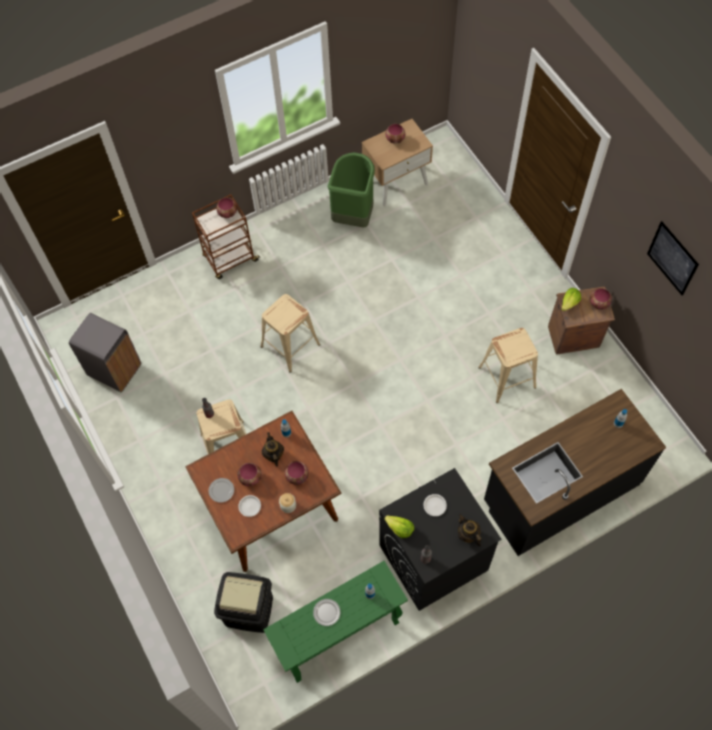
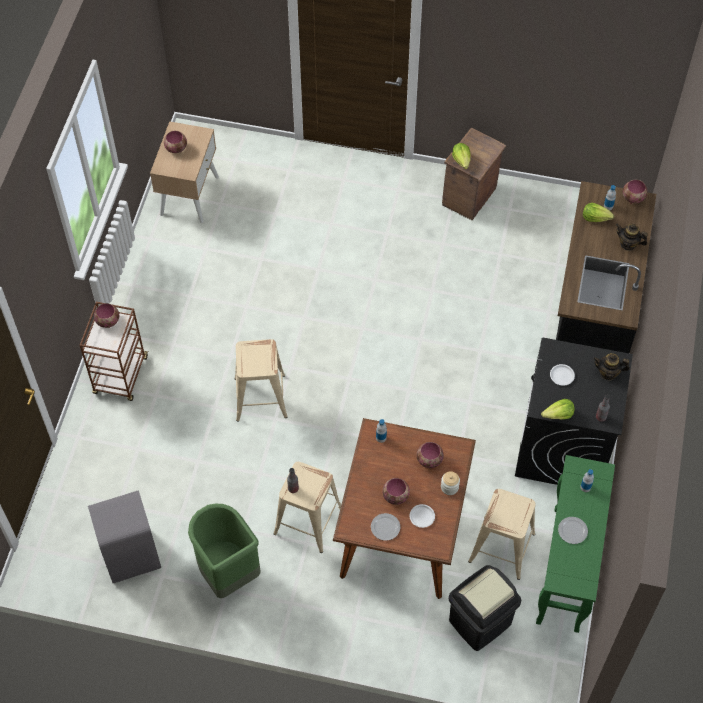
camera: 50 degrees left, 5 degrees down
teapot [262,432,284,467] -> teapot moved to [616,223,648,251]
green trash can [328,152,375,227] -> green trash can moved to [188,504,260,598]
beige stool [478,328,538,403] -> beige stool moved to [468,489,536,580]
bowl [590,288,612,310] -> bowl moved to [623,180,648,204]
picture [647,221,699,295] -> none
none -> lettuce [583,203,614,222]

